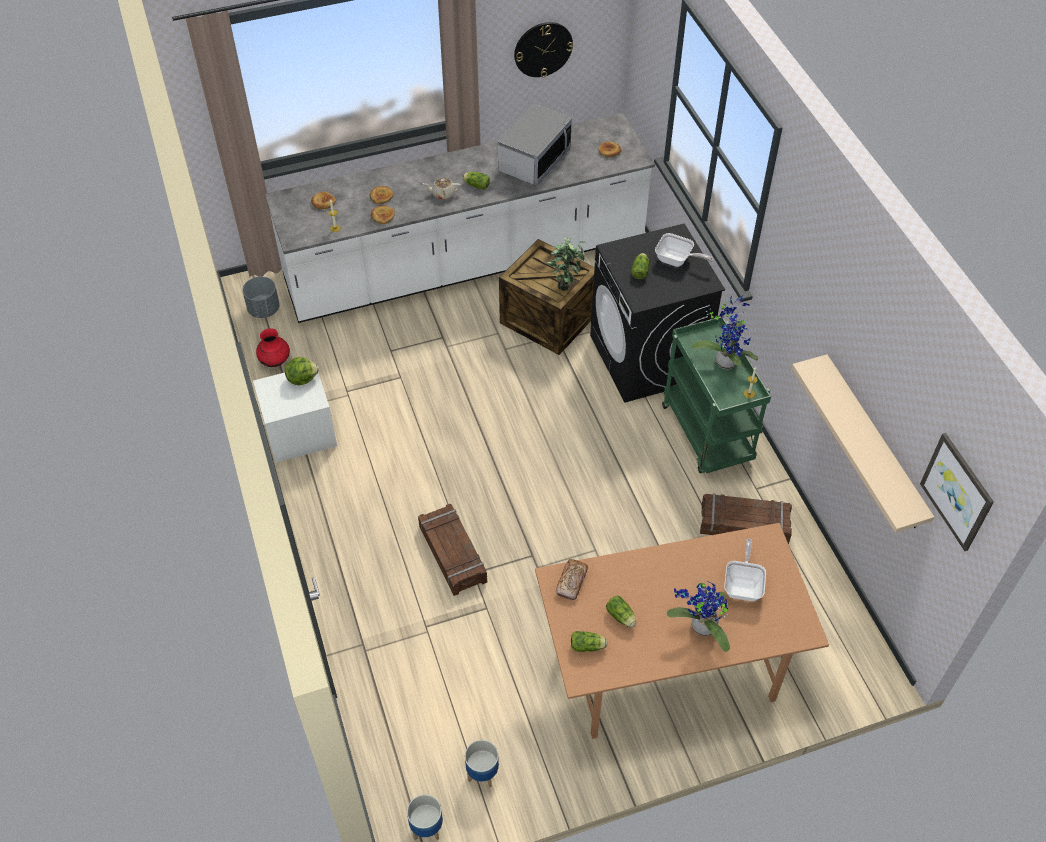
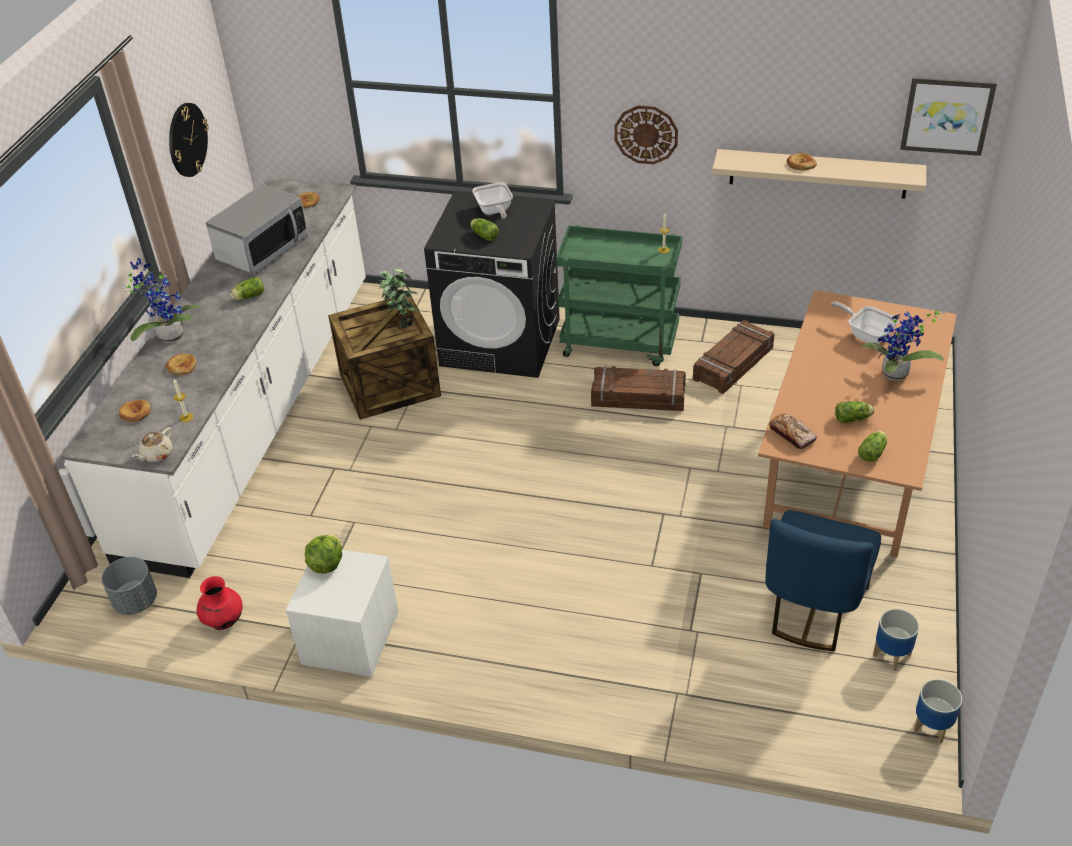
camera: 55 degrees left, 10 degrees down
bread [371,205,395,224] -> bread moved to [787,153,817,170]
crate [418,504,487,596] -> crate moved to [591,366,686,411]
beige teapot [423,177,461,200] -> beige teapot moved to [132,427,173,462]
microwave [498,104,572,186] -> microwave turned 60 degrees clockwise [206,184,308,274]
frying pan [655,233,714,267] -> frying pan turned 105 degrees clockwise [472,182,513,219]
potted plant [692,295,758,370] -> potted plant moved to [122,257,200,343]
none -> wall clock [614,105,678,164]
none -> blue chair [765,510,881,652]

